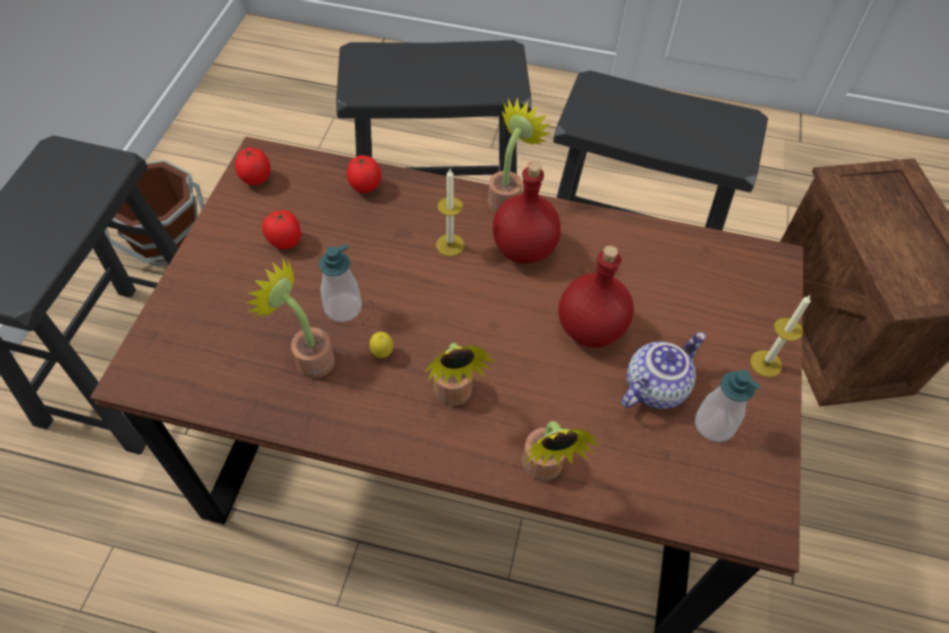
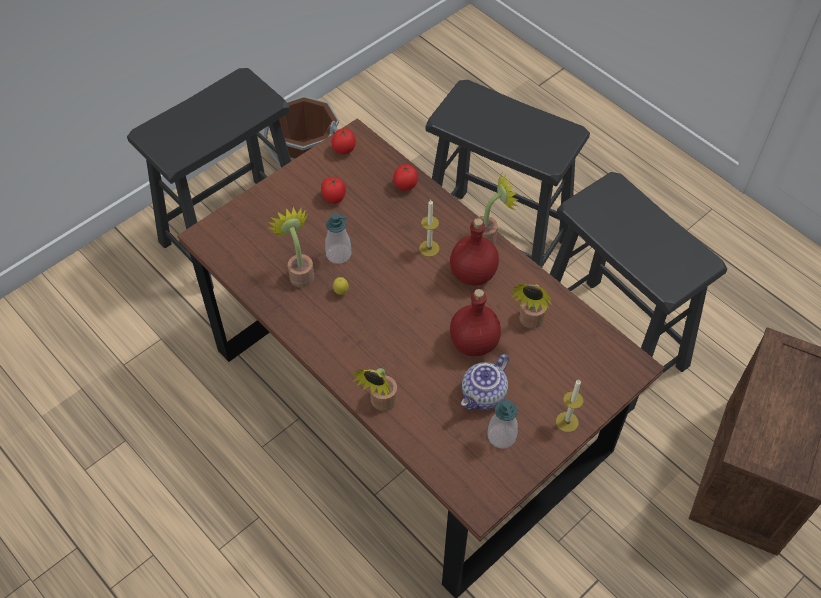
camera: 35 degrees right, 0 degrees up
potted plant [424,343,497,406] -> potted plant moved to [511,284,552,329]
teapot [621,332,706,409] -> teapot turned 135 degrees clockwise [461,354,509,410]

